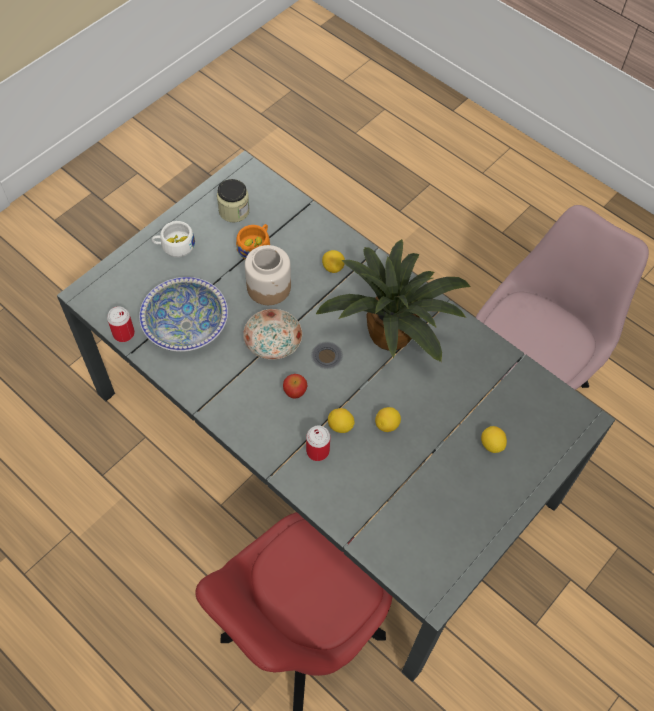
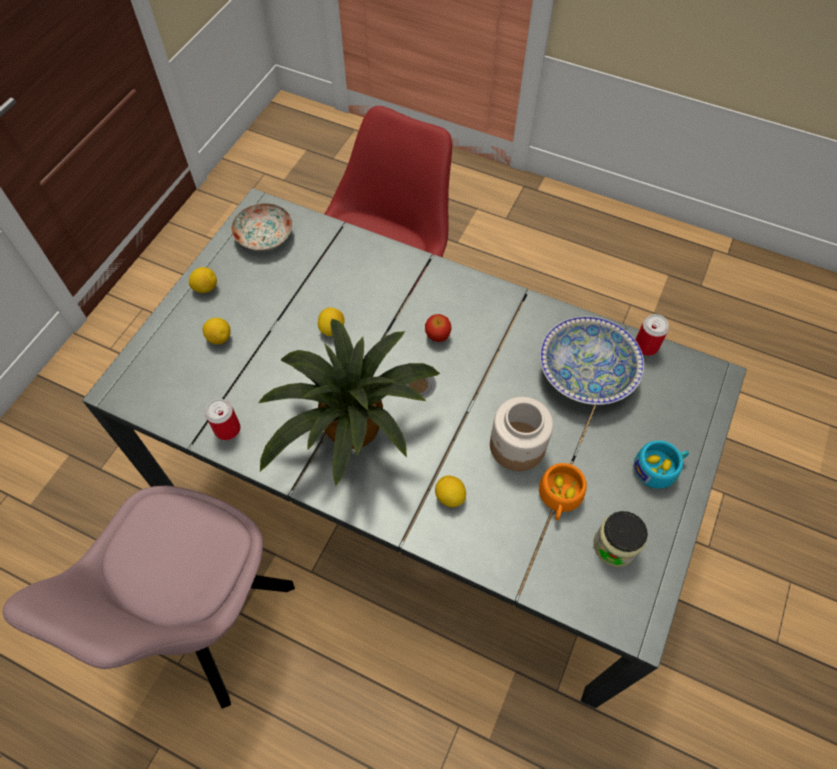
camera: 165 degrees right, 0 degrees up
white cup [152,221,195,257] -> turquoise cup [634,440,689,489]
plate [243,309,302,360] -> plate moved to [231,203,293,251]
can [306,425,330,461] -> can moved to [205,399,240,440]
lemon [328,408,355,433] -> lemon moved to [189,267,217,293]

